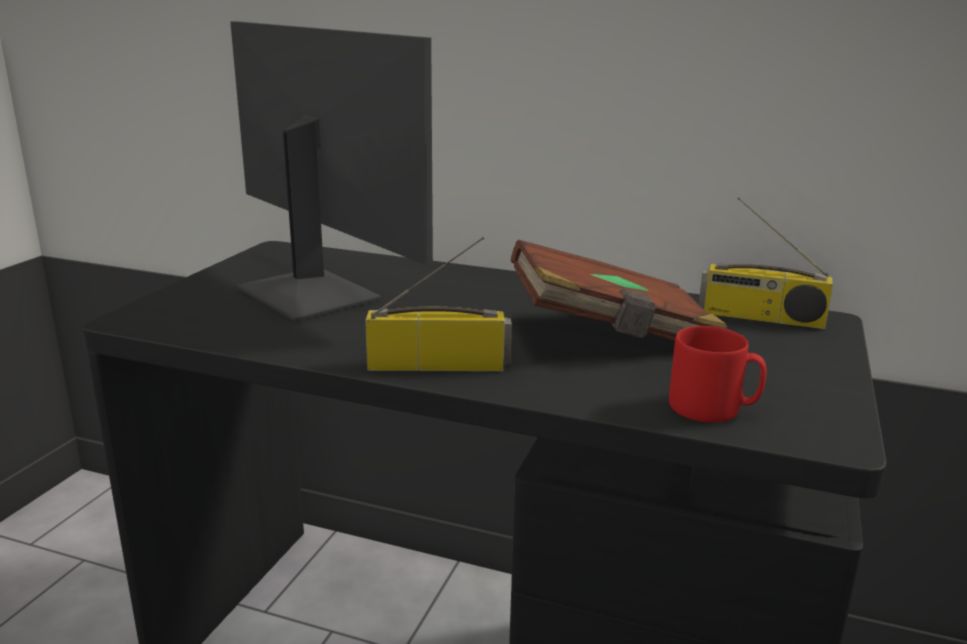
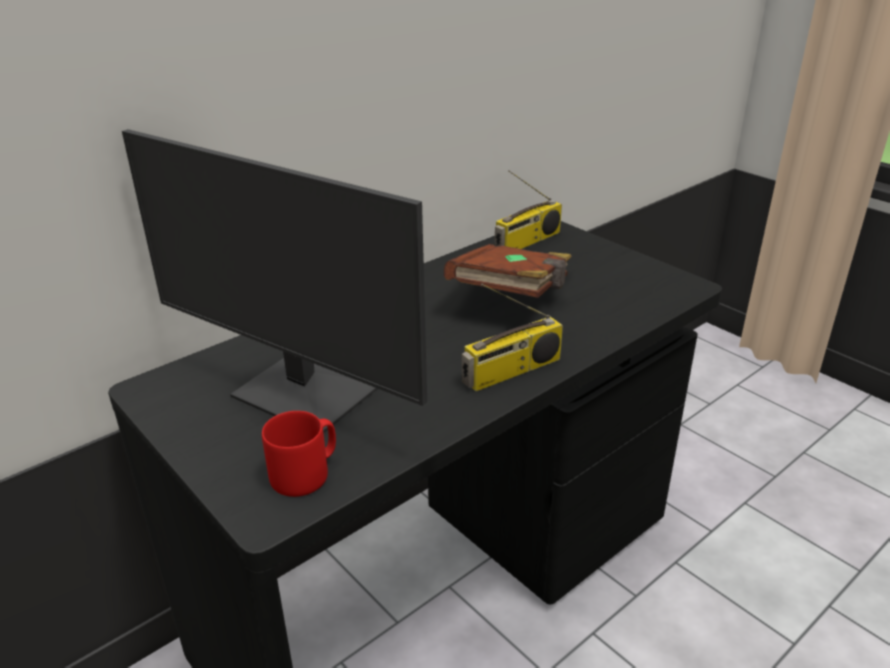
camera: 60 degrees left, 10 degrees up
monitor [230,21,433,322] -> monitor turned 135 degrees counterclockwise [122,129,427,433]
radio [365,237,512,371] -> radio turned 150 degrees counterclockwise [462,284,563,391]
red mug [669,326,766,423] -> red mug moved to [262,411,336,497]

